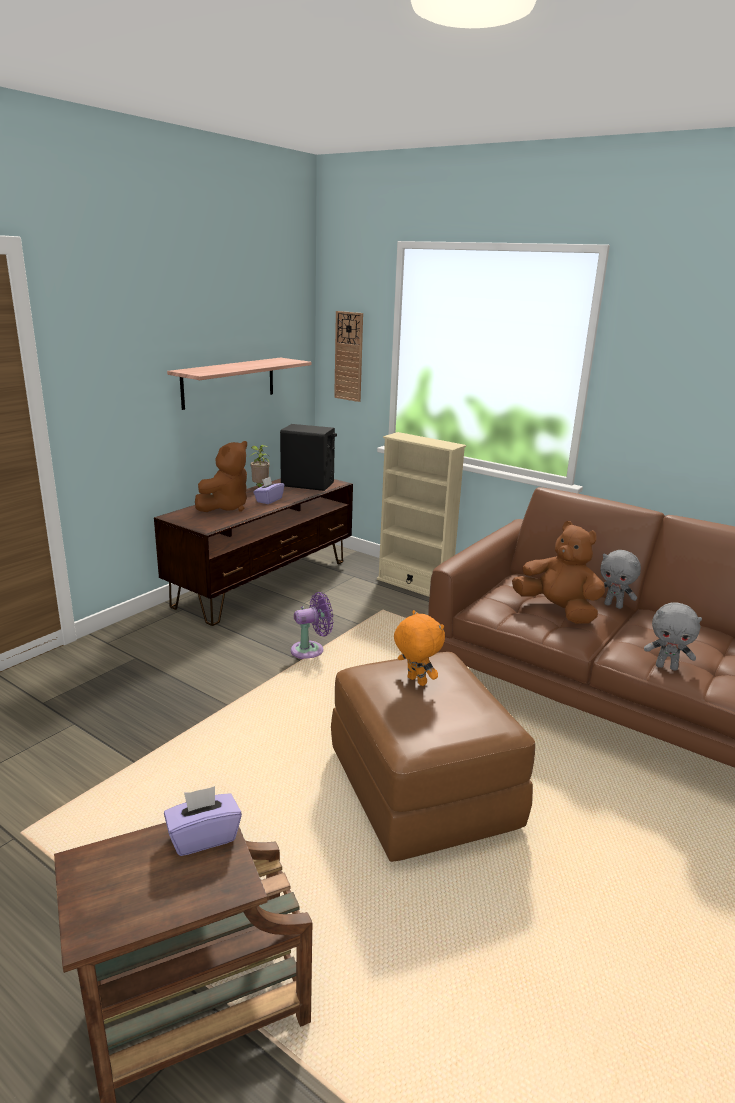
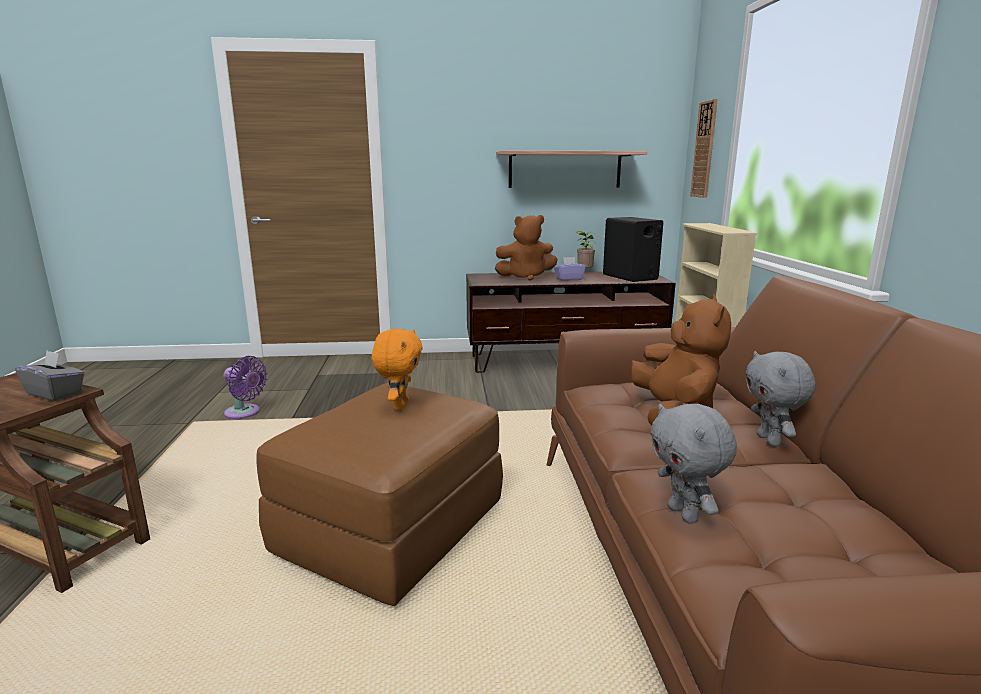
camera: 50 degrees right, 5 degrees down
purple tissue box [164,786,242,856] -> grey tissue box [15,351,85,401]
purple fan [291,592,333,659] -> purple fan moved to [223,356,267,419]

